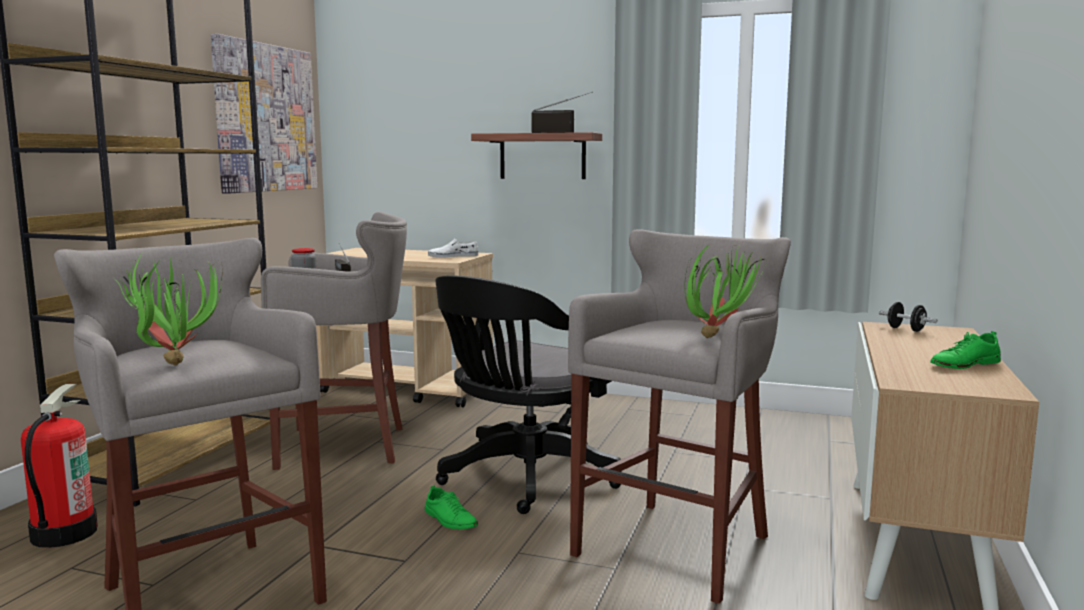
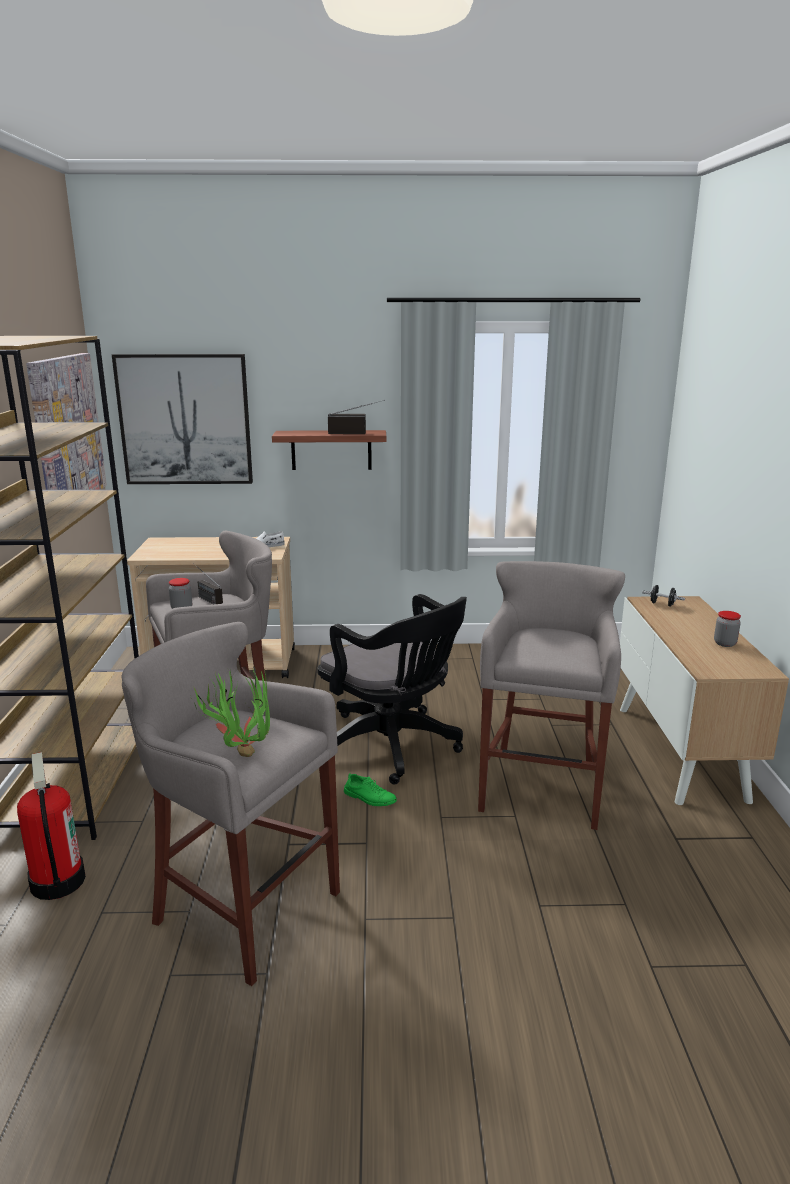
camera: 20 degrees left, 10 degrees up
black office chair [435,276,622,514] -> black office chair turned 60 degrees counterclockwise [318,594,467,785]
potted plant [684,245,767,338] -> none
green shoe [930,331,1001,369] -> jar [714,611,741,647]
none -> picture [112,354,253,484]

